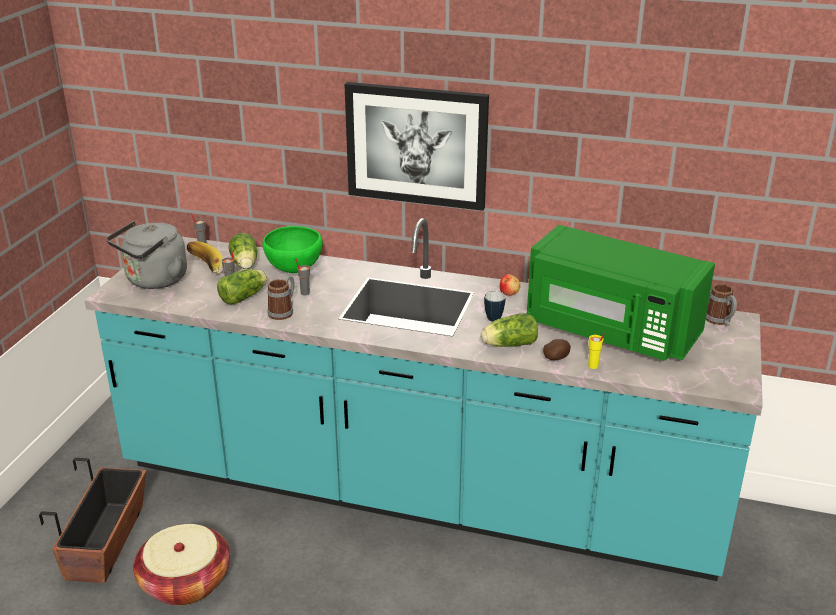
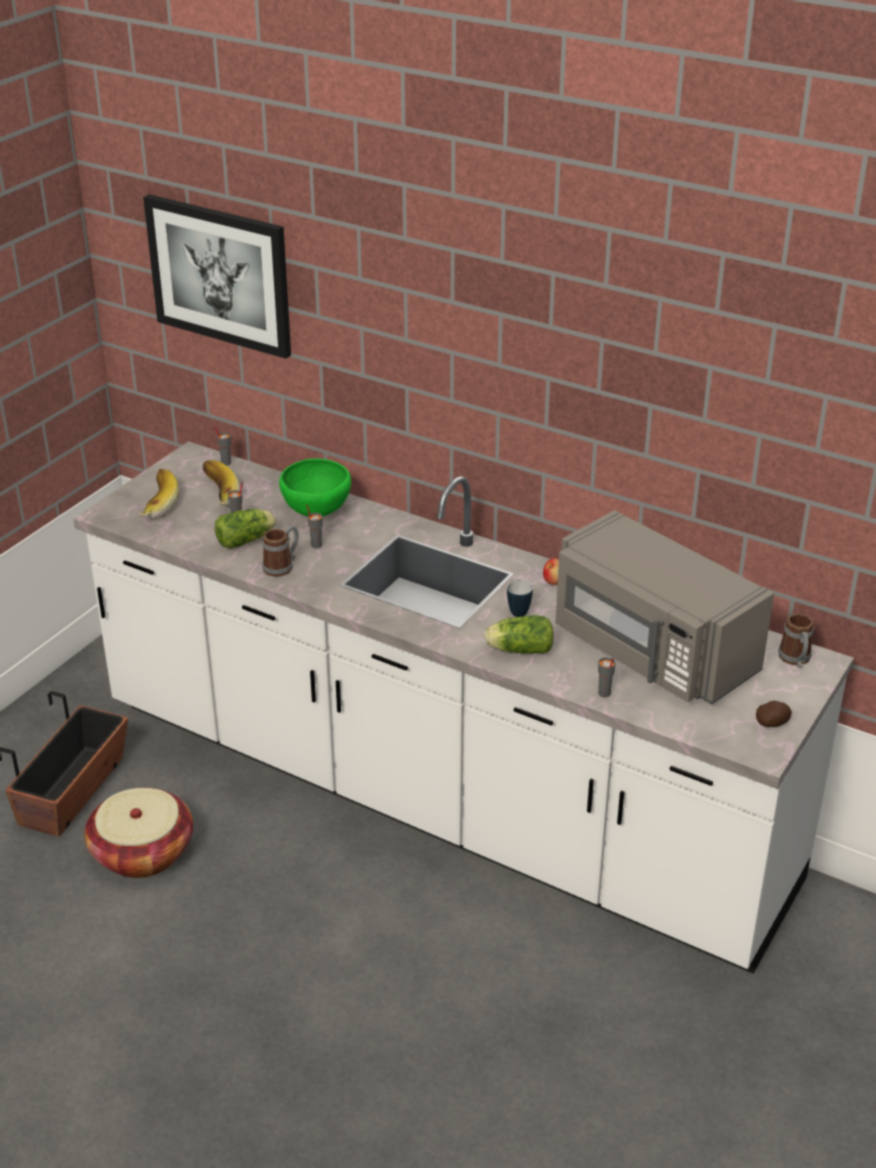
camera: 15 degrees right, 5 degrees up
turquoise counter [84,218,763,581] -> white counter [73,441,854,974]
grey kettle [107,221,187,289] -> banana [139,469,179,518]
lettuce [229,233,258,269] -> none
picture [344,82,489,211] -> picture moved to [143,194,291,359]
green microwave [527,225,715,361] -> grey microwave [555,510,774,704]
potato [543,339,571,360] -> potato moved to [756,701,792,727]
yellow cup [588,333,604,369] -> grey cup [598,657,616,697]

